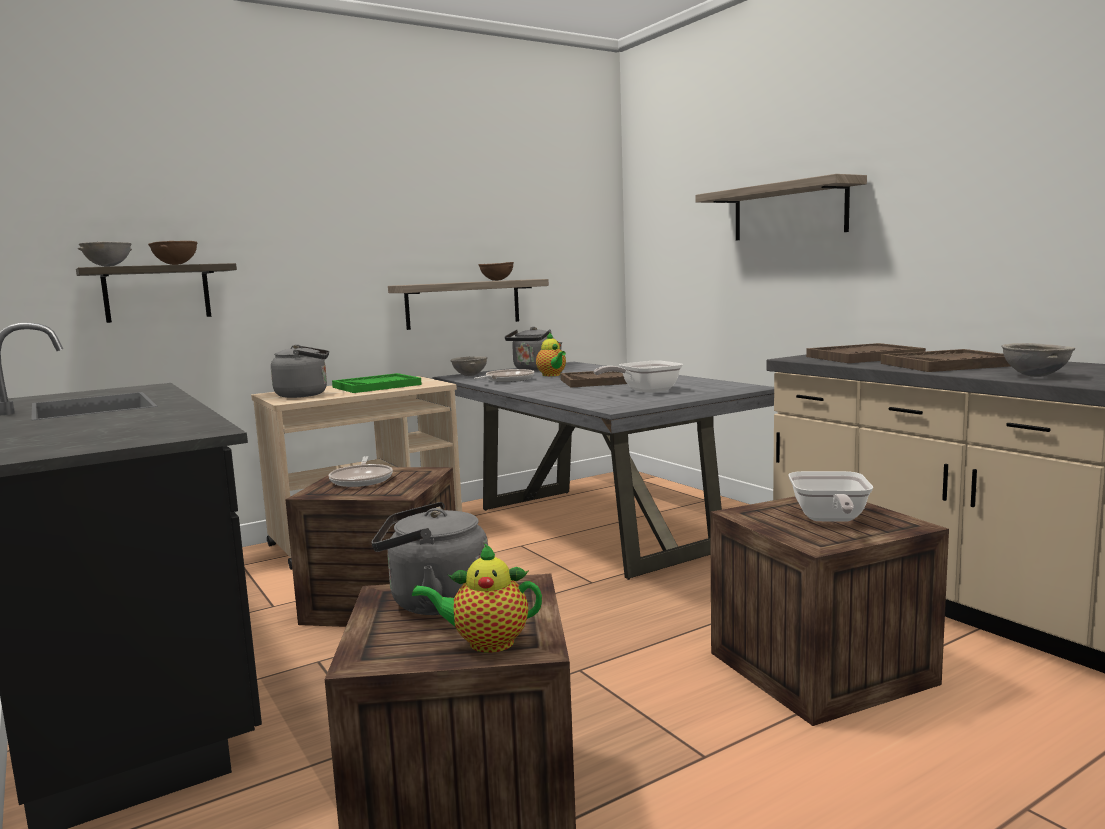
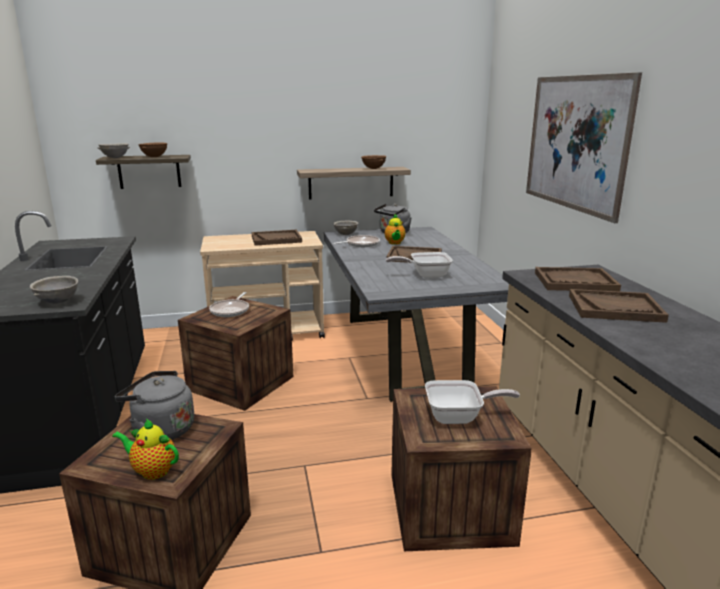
camera: 20 degrees right, 10 degrees up
grey kettle [271,344,329,398] -> none
green tray [332,373,422,393] -> brown tray [252,230,302,246]
shelf [696,174,867,240] -> picture [526,72,642,223]
frying pan [788,471,873,522] -> frying pan turned 120 degrees counterclockwise [425,380,520,424]
grey bowl [1001,343,1075,377] -> grey bowl moved to [30,276,78,304]

